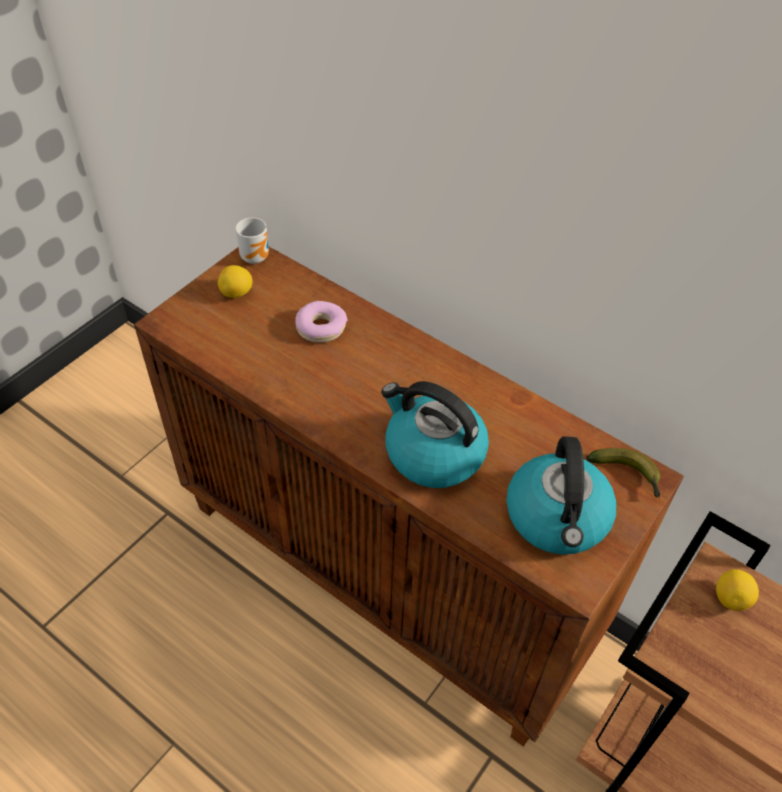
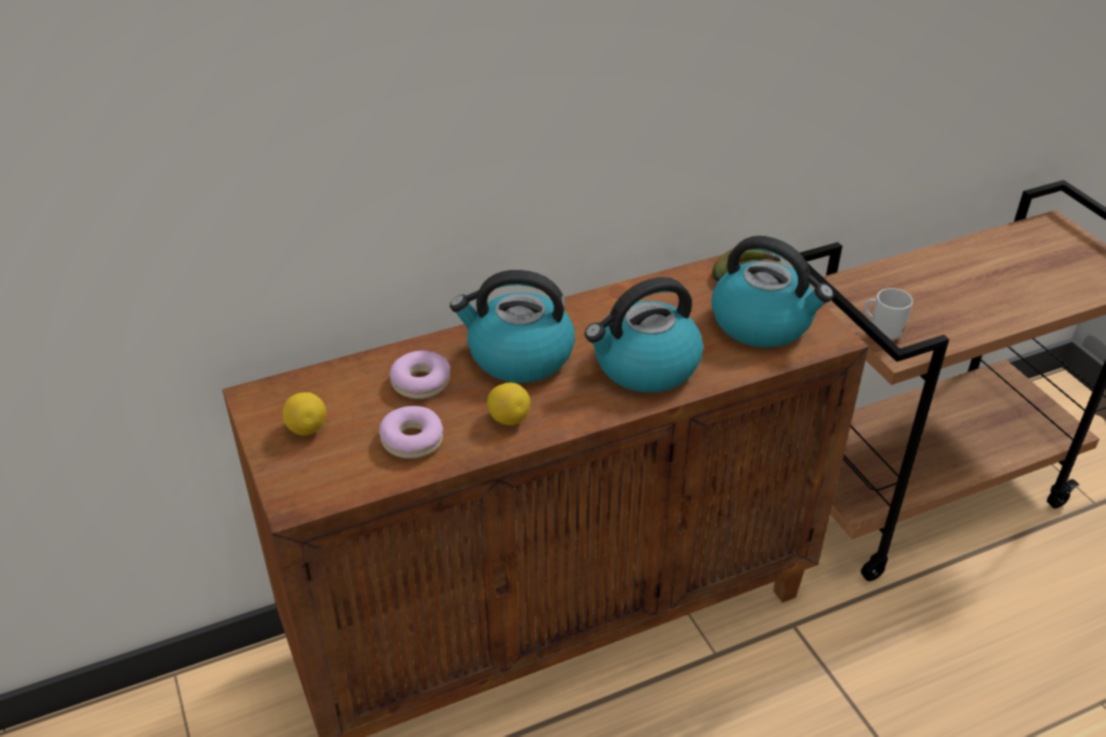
camera: 60 degrees left, 10 degrees down
mug [235,218,269,264] -> mug moved to [864,288,913,341]
lemon [716,569,759,611] -> lemon moved to [487,383,531,425]
none -> donut [379,406,443,459]
none -> kettle [450,270,575,383]

